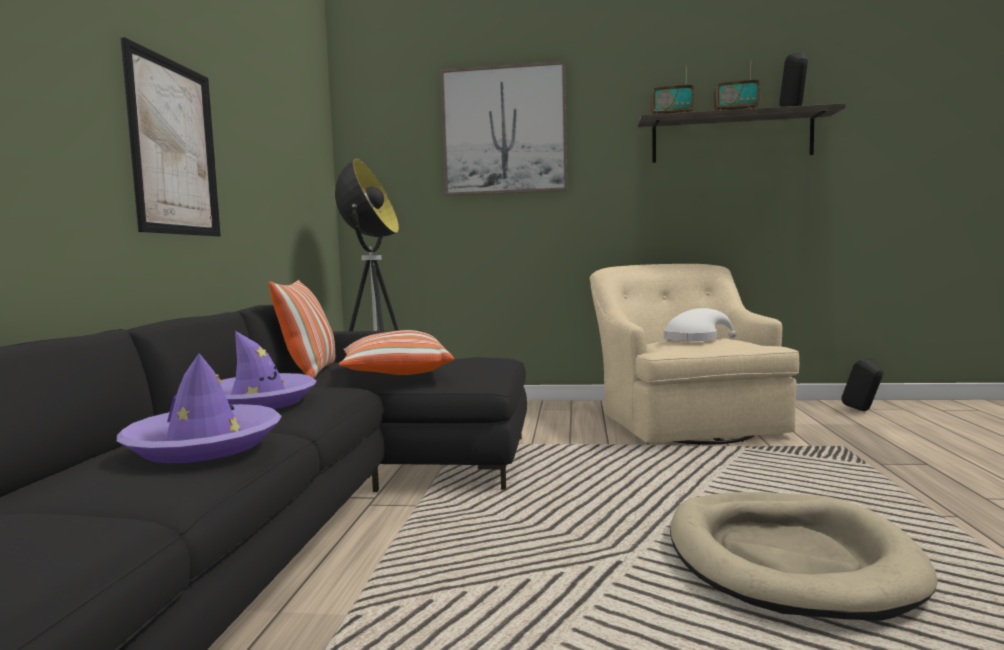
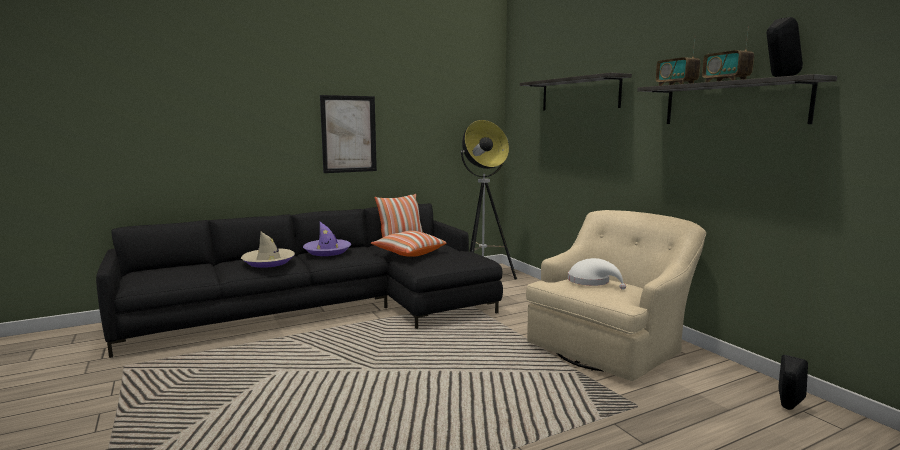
camera: 55 degrees right, 5 degrees up
purple hat [117,353,282,463] -> beige hat [241,232,295,268]
picture [440,61,567,196] -> shelf [520,73,632,110]
beige dog bed [670,492,938,621] -> none

